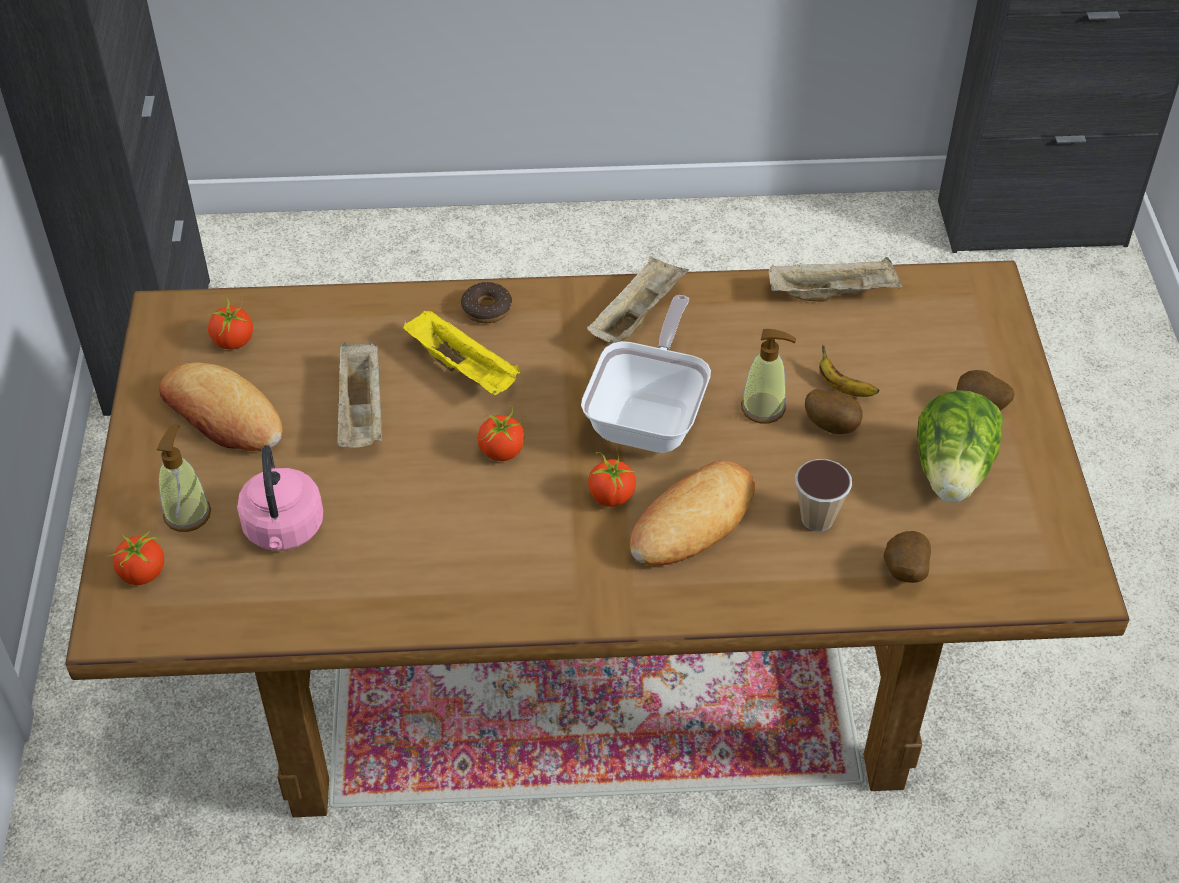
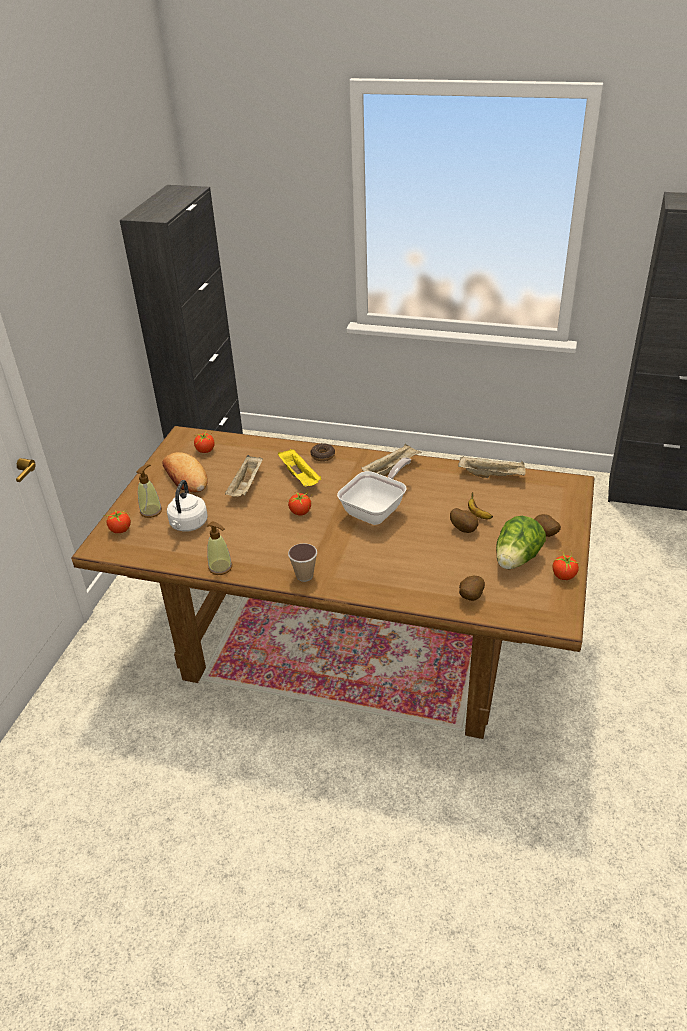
camera: 20 degrees right, 10 degrees down
pink kettle [237,445,324,551] -> white kettle [167,480,208,532]
tomato [588,447,636,507] -> tomato moved to [553,550,579,580]
bread [630,460,755,566] -> none
soap dispenser [741,329,796,424] -> soap dispenser moved to [207,521,232,575]
cup [795,459,852,532] -> cup moved to [288,543,317,582]

